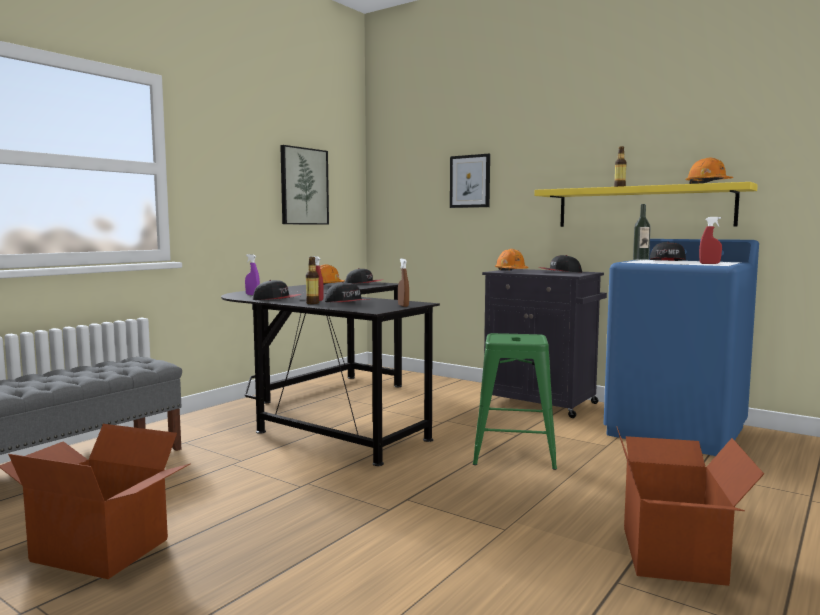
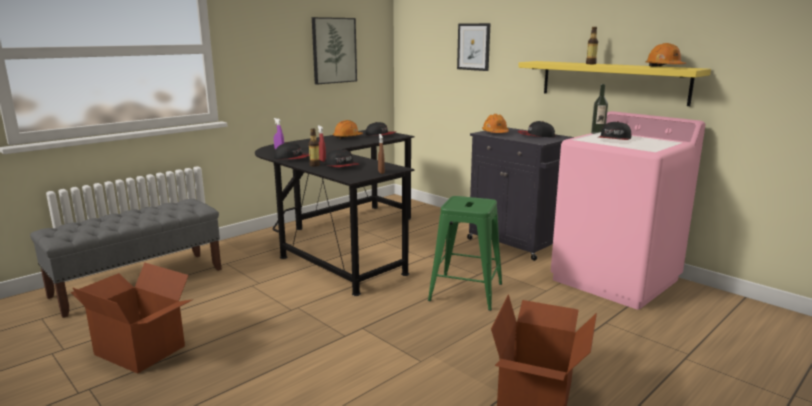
camera: 10 degrees right, 10 degrees up
blue washing machine [604,239,759,456] -> pink washing machine [551,111,706,310]
red spray bottle [699,217,722,264] -> none

